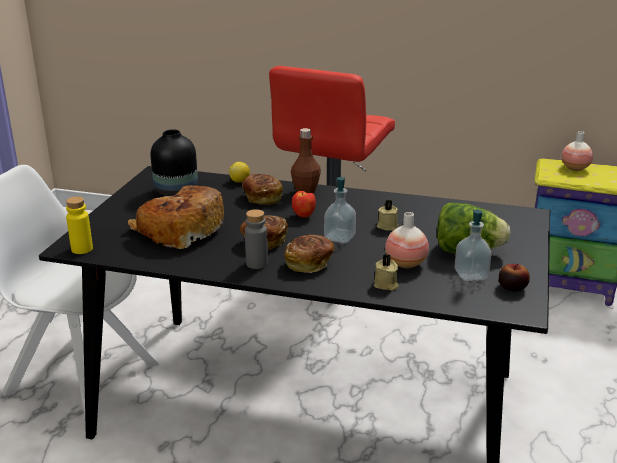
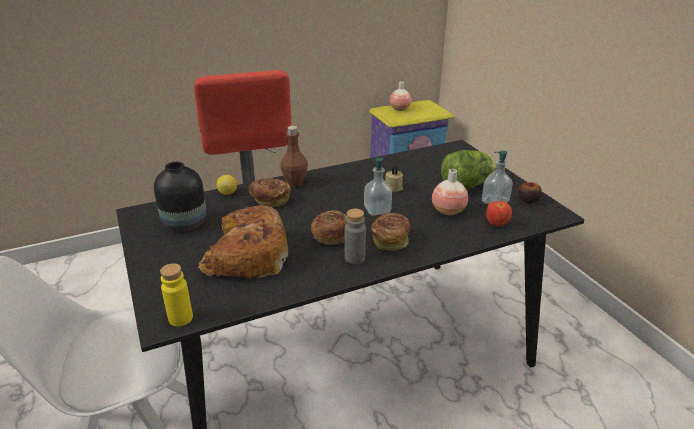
camera: 40 degrees left, 5 degrees up
apple [292,191,316,218] -> apple moved to [486,201,512,226]
beige candle [374,254,399,291] -> none

